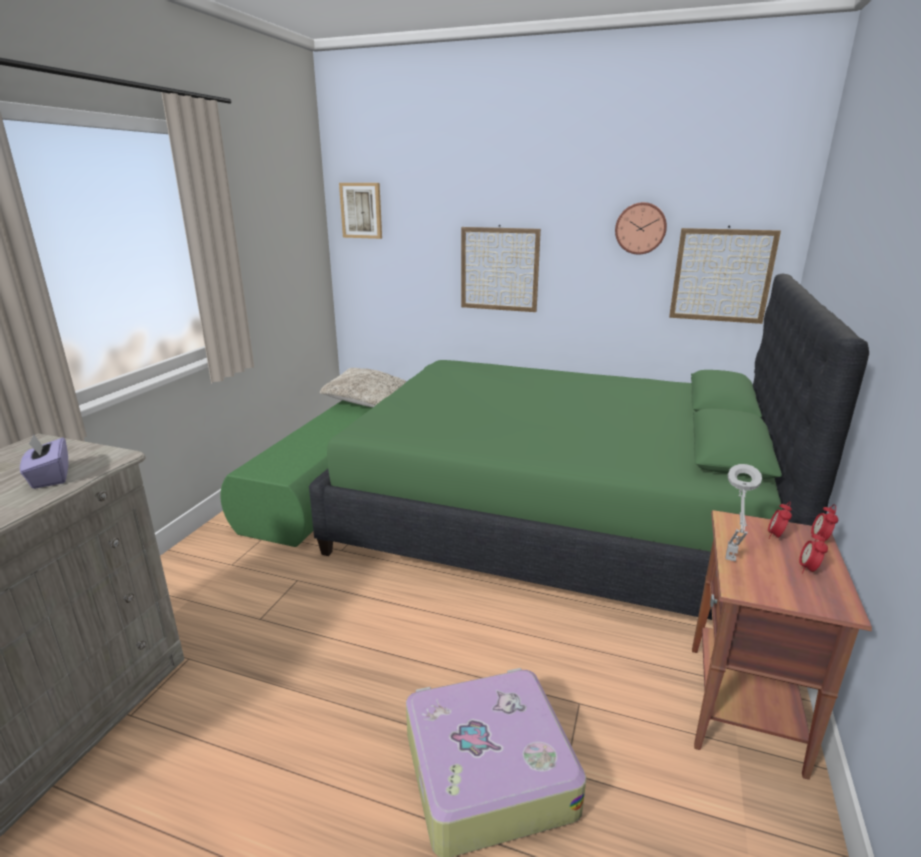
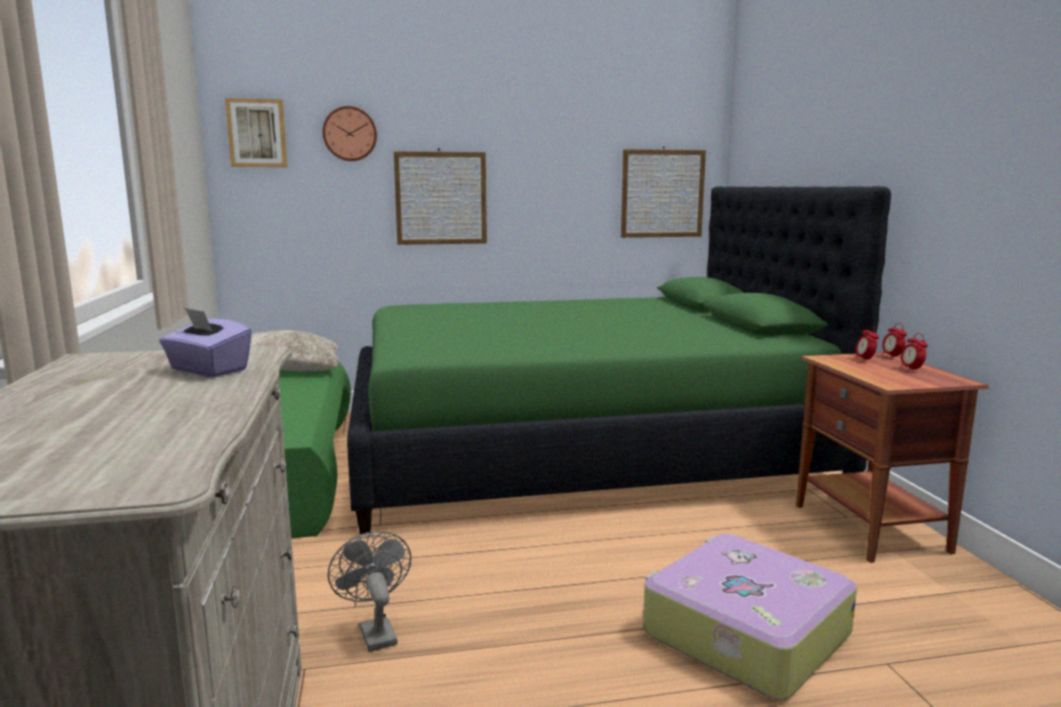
camera: 30 degrees left, 10 degrees down
wall clock [615,202,667,255] -> wall clock moved to [322,106,377,161]
grey table lamp [726,464,762,561] -> none
none -> grey fan [328,531,411,652]

